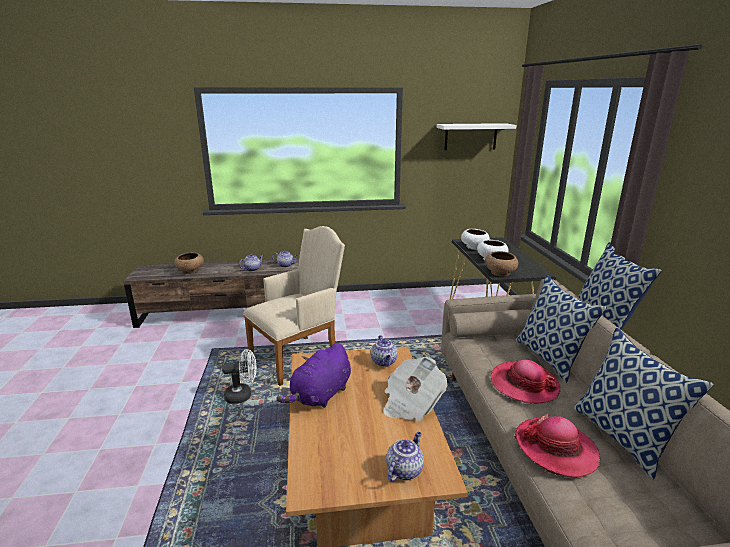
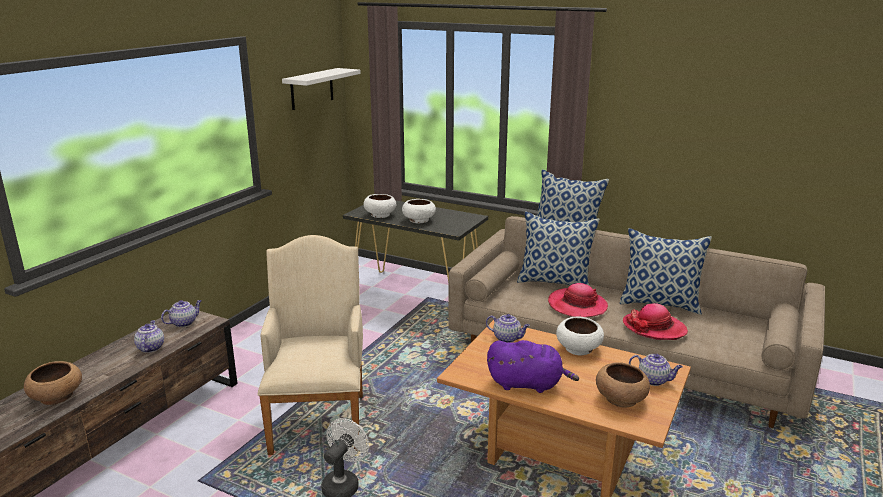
camera: 55 degrees left, 0 degrees up
purple plush toy [276,343,351,408] -> purple plush toy turned 60 degrees counterclockwise [487,340,579,393]
newspaper [383,357,447,421] -> white bowl [556,317,604,355]
teapot [386,432,424,482] -> teapot turned 135 degrees clockwise [629,354,683,386]
brown bowl [485,251,518,277] -> brown bowl moved to [596,362,650,408]

